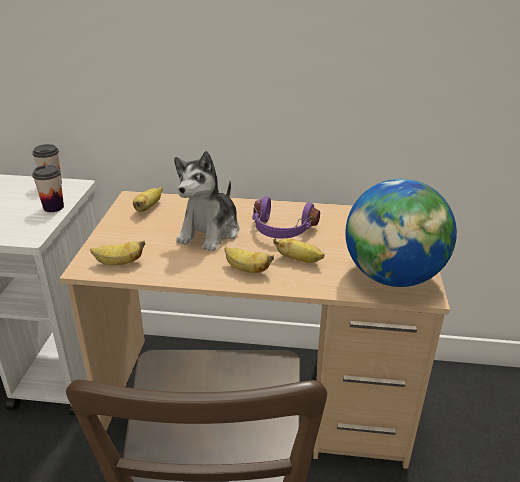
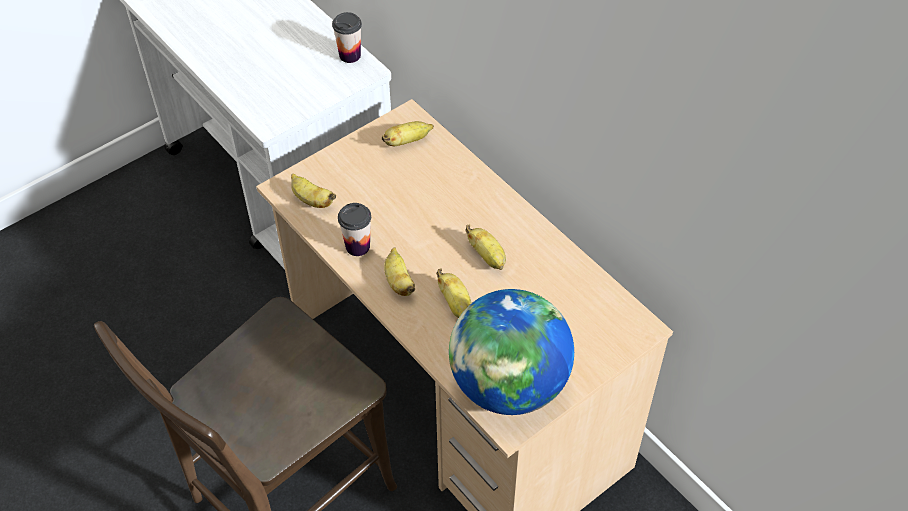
camera: 45 degrees right, 20 degrees up
cup [32,165,64,212] -> cup moved to [338,203,371,256]
plush toy [174,151,239,252] -> none
purple headphones [252,196,320,239] -> banana [465,225,506,270]

